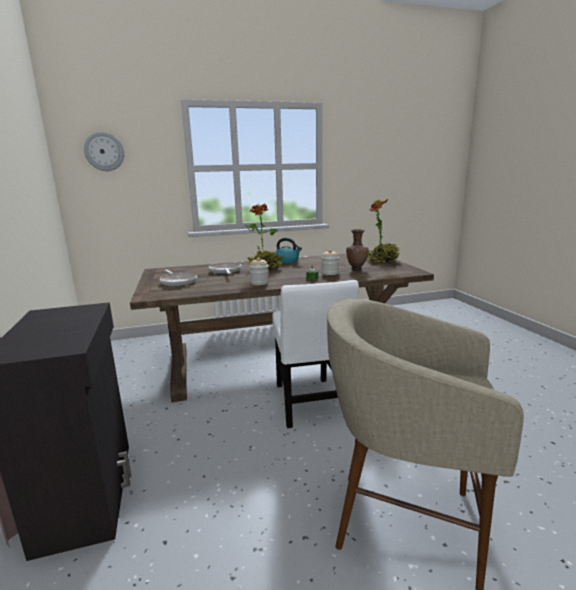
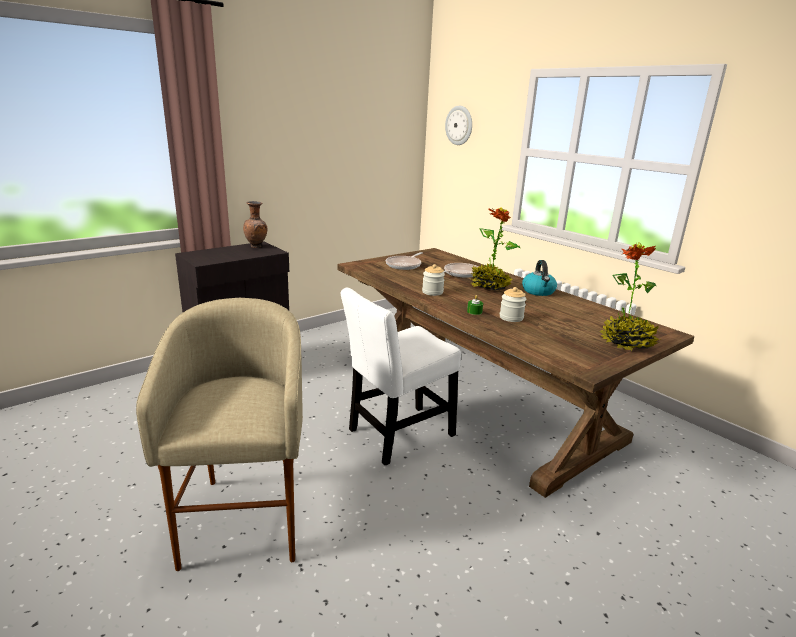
camera: 65 degrees right, 5 degrees up
brown vase [346,229,369,271] -> brown vase moved to [243,201,267,248]

